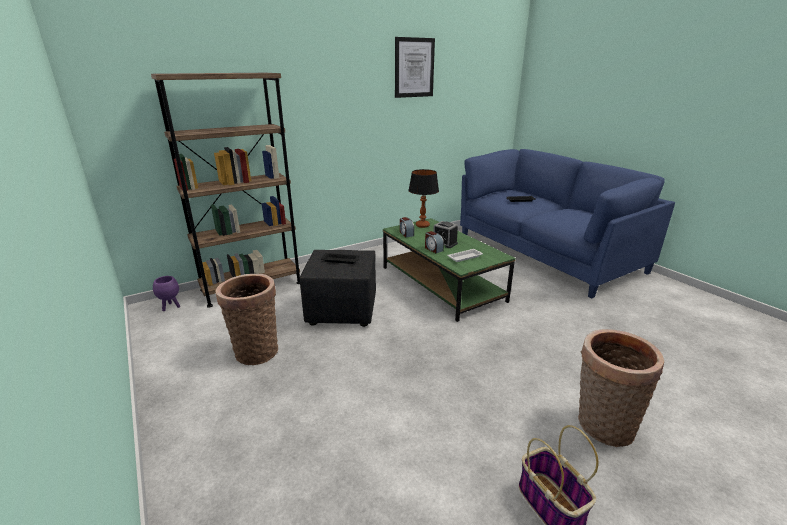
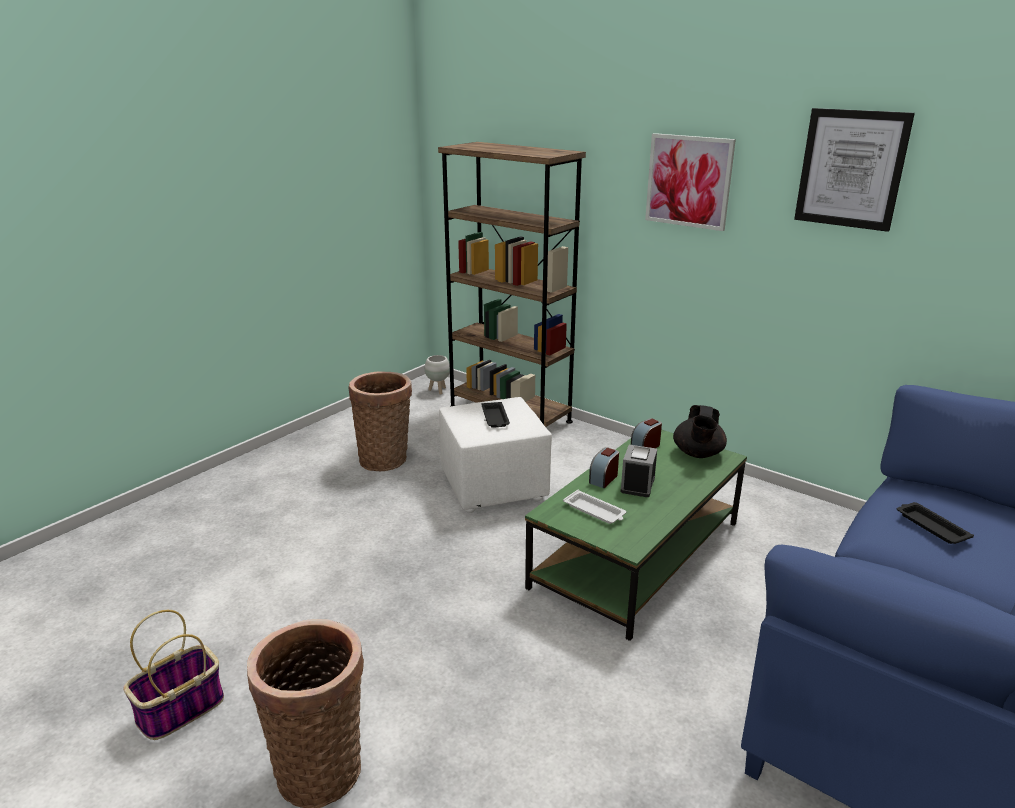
camera: 70 degrees right, 0 degrees up
purple planter [153,276,180,311] -> white planter [425,355,450,395]
black ottoman [300,250,376,327] -> white ottoman [439,397,552,513]
table lamp [408,169,439,228] -> black teapot [673,405,727,458]
none -> picture [645,133,736,231]

